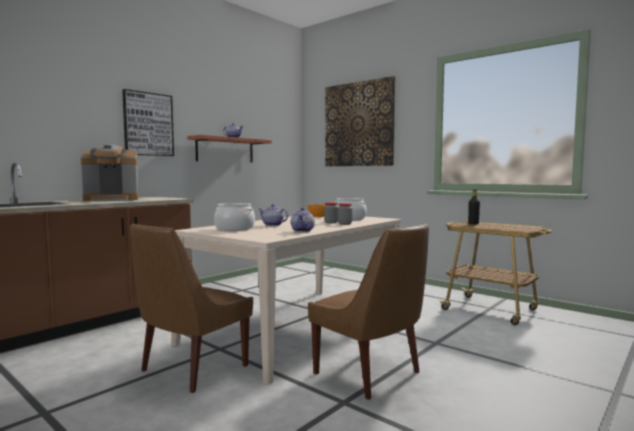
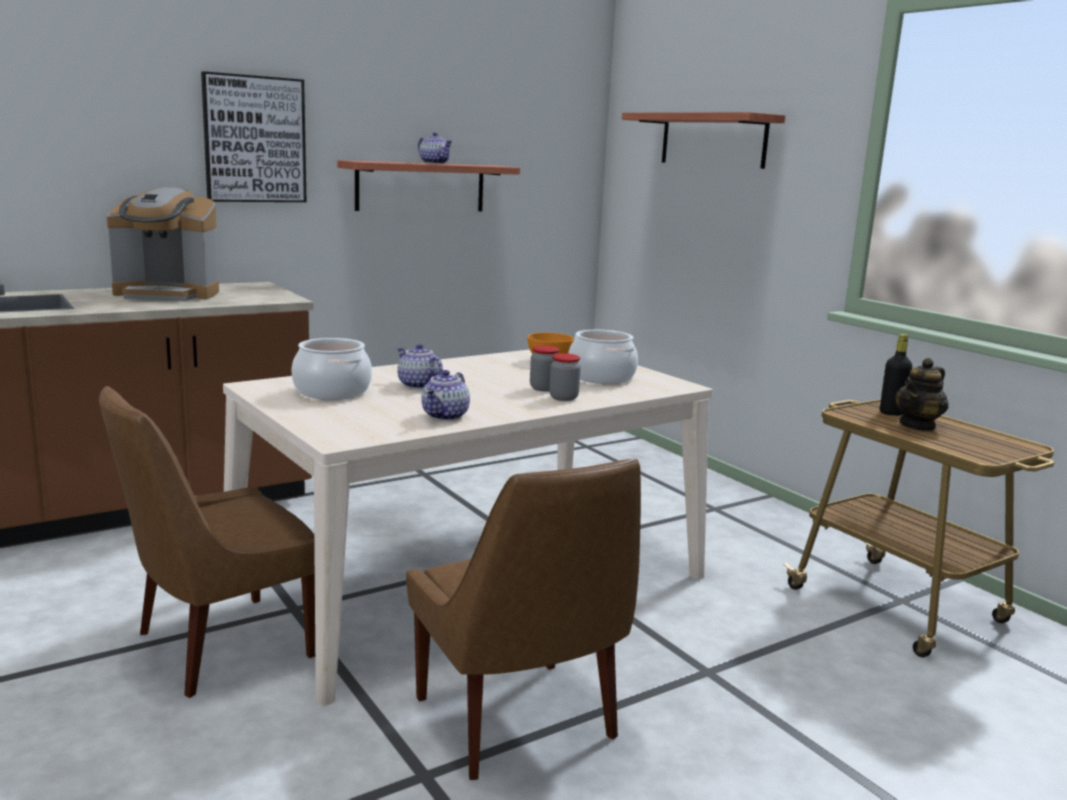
camera: 15 degrees right, 10 degrees up
picture [325,76,395,166] -> shelf [622,112,785,169]
none -> teapot [895,358,949,431]

